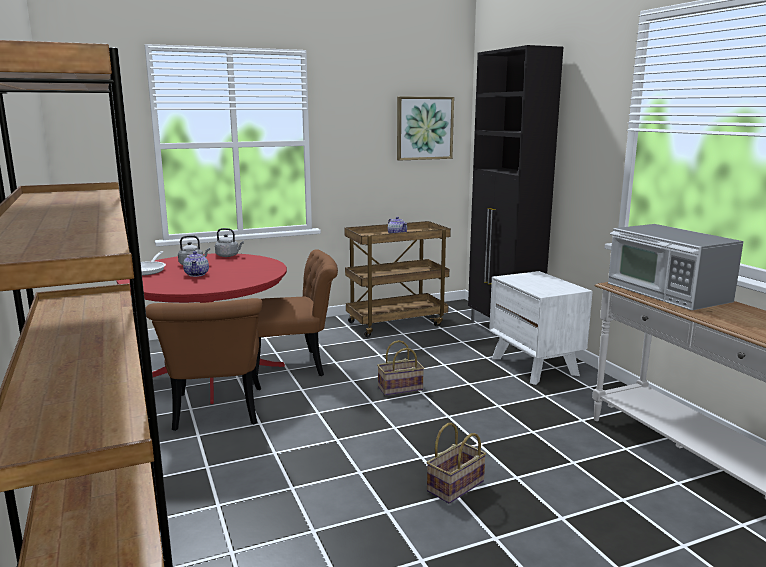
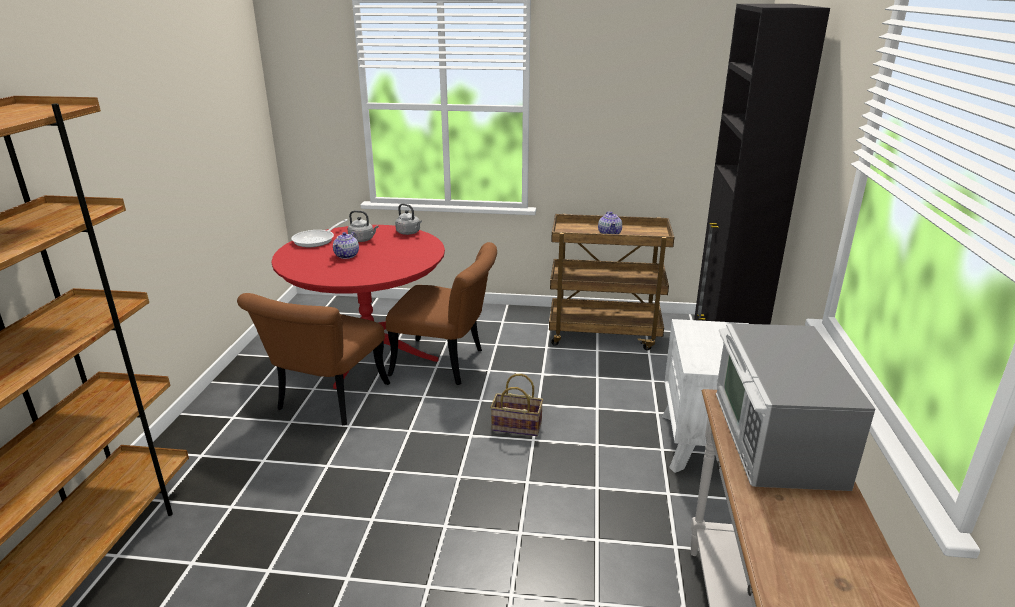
camera: 30 degrees right, 10 degrees up
picture [397,97,454,161] -> none
basket [426,423,486,504] -> none

